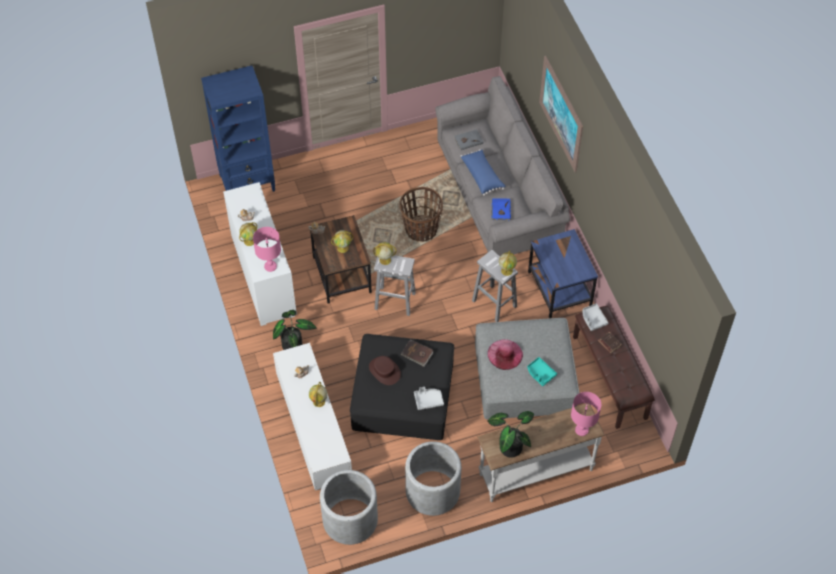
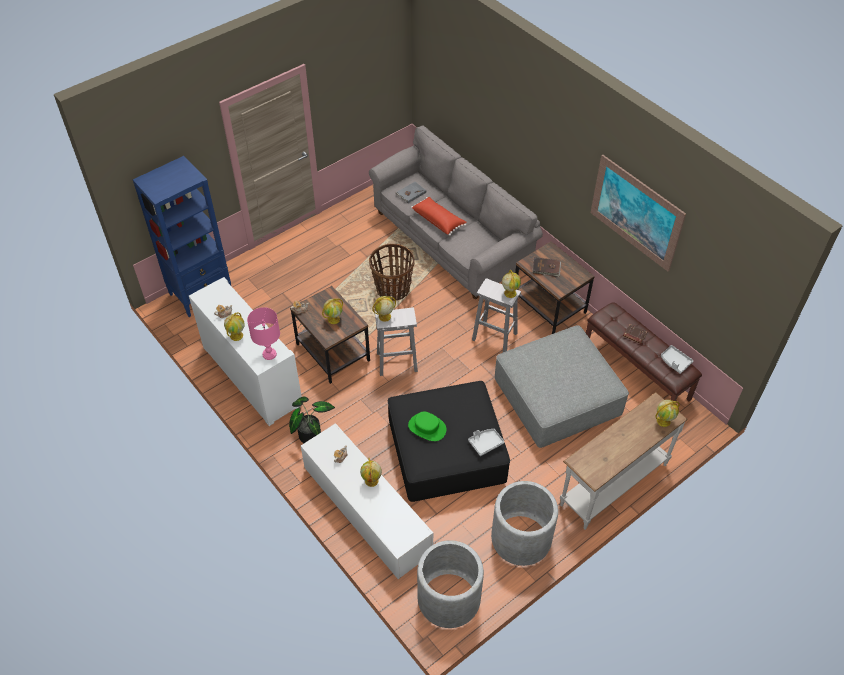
camera: 20 degrees left, 5 degrees down
brown hat [369,356,401,385] -> green hat [408,411,446,441]
brown book [401,339,434,367] -> brown book moved to [532,257,561,277]
blue pillow [461,149,505,196] -> red pillow [411,197,467,236]
pink hat [487,339,523,370] -> none
potted plant [487,411,534,458] -> none
blue book [491,198,511,220] -> none
turquoise tray [527,357,557,386] -> none
blue side table [528,229,598,318] -> brown side table [515,241,595,334]
picture [539,56,583,172] -> picture moved to [591,154,686,272]
pink table lamp [571,392,601,436] -> globe [655,400,680,427]
grey tray [583,303,609,331] -> grey tray moved to [661,345,693,374]

